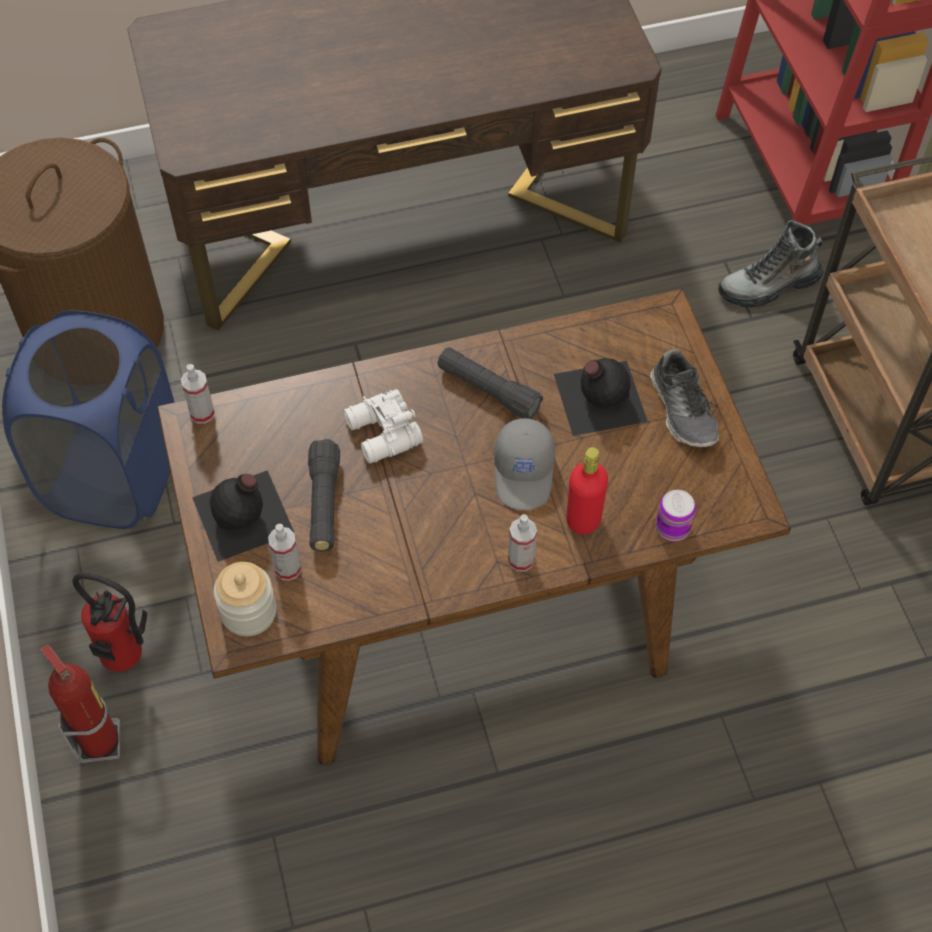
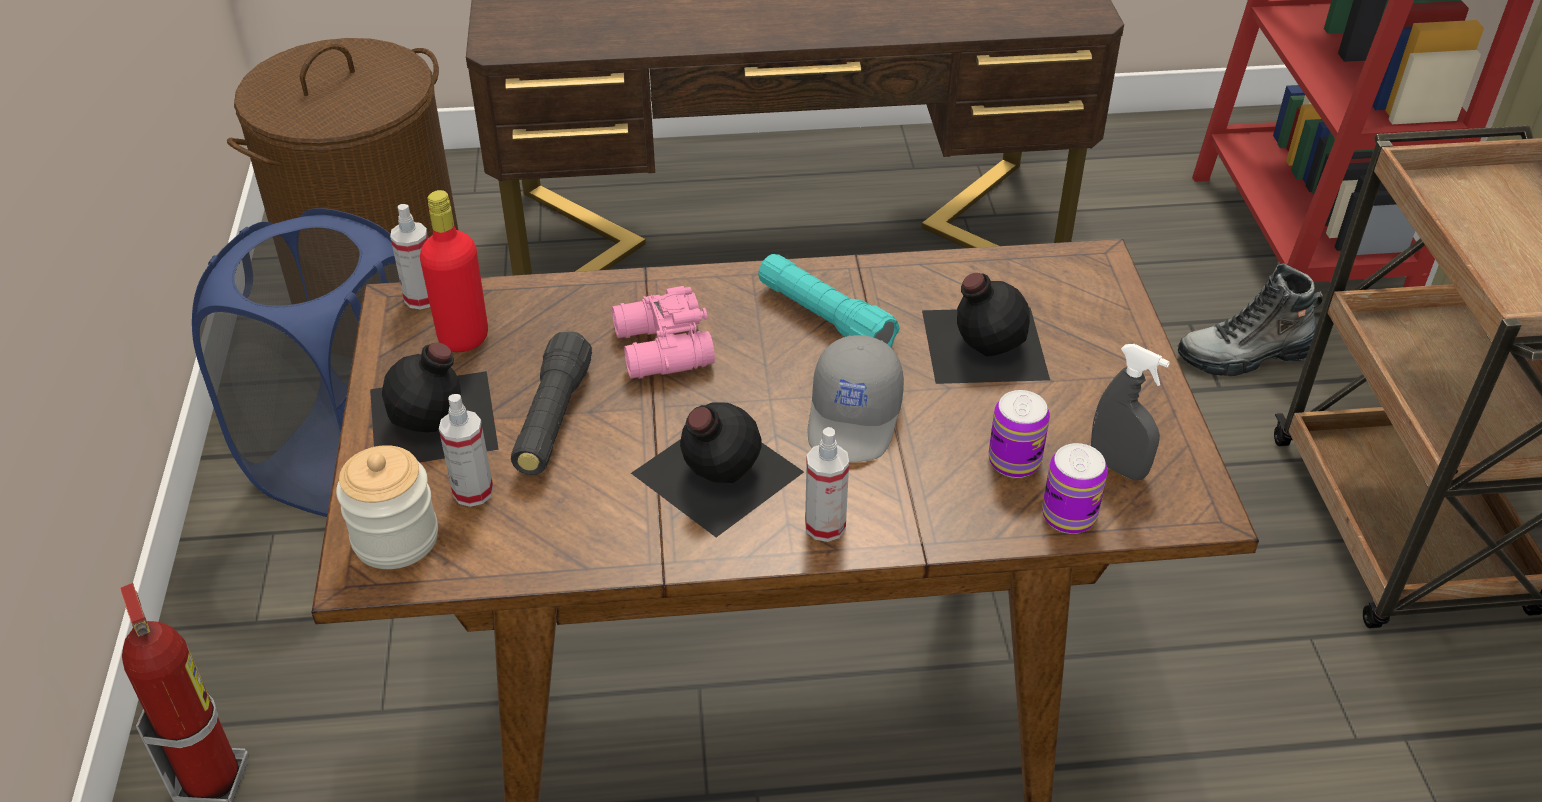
camera: 10 degrees right, 15 degrees down
fire extinguisher [72,573,147,672] -> none
white binoculars [343,389,423,464] -> pink binoculars [612,286,715,379]
black flashlight [438,348,543,419] -> turquoise flashlight [758,254,900,347]
red bottle [566,447,608,534] -> red bottle moved to [420,190,488,352]
shoe [650,349,719,447] -> none
none -> black bottle [631,403,804,537]
none -> can [989,390,1050,478]
none -> grey spray bottle [1091,344,1170,480]

